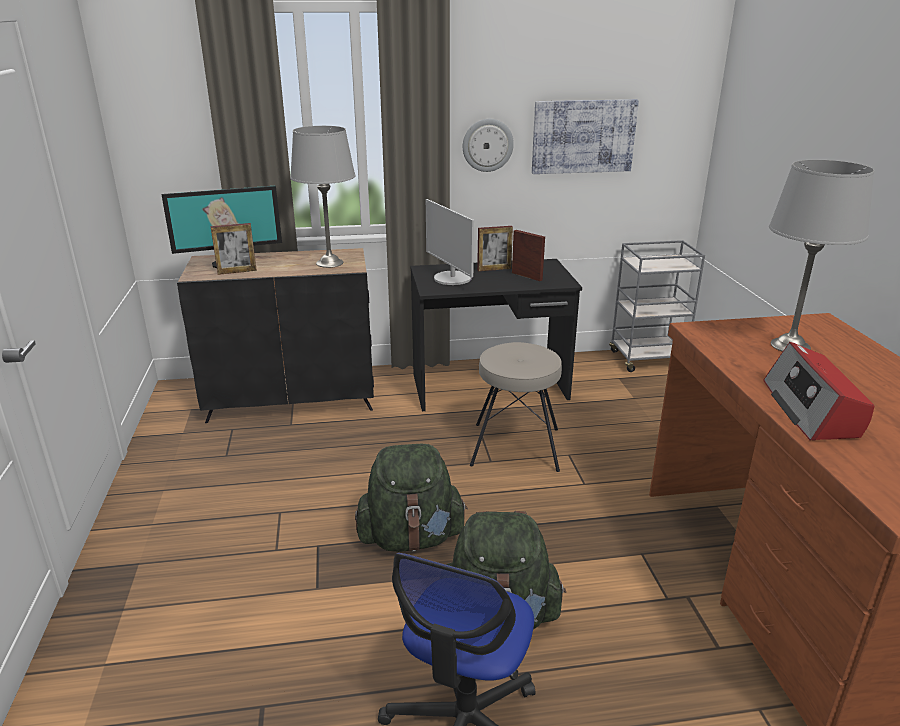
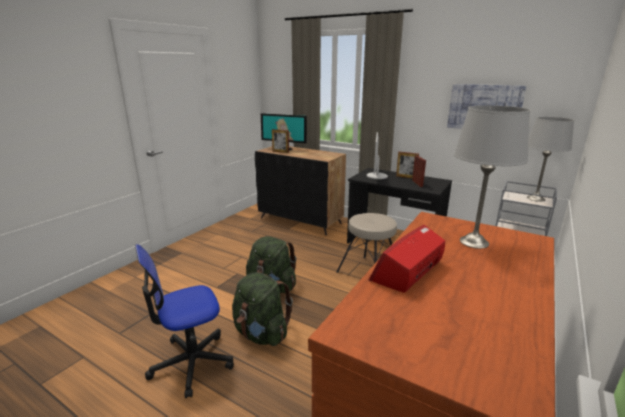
camera: 40 degrees right, 5 degrees down
grey table lamp [290,126,355,268] -> grey table lamp moved to [527,117,574,202]
wall clock [463,119,514,172] -> none

